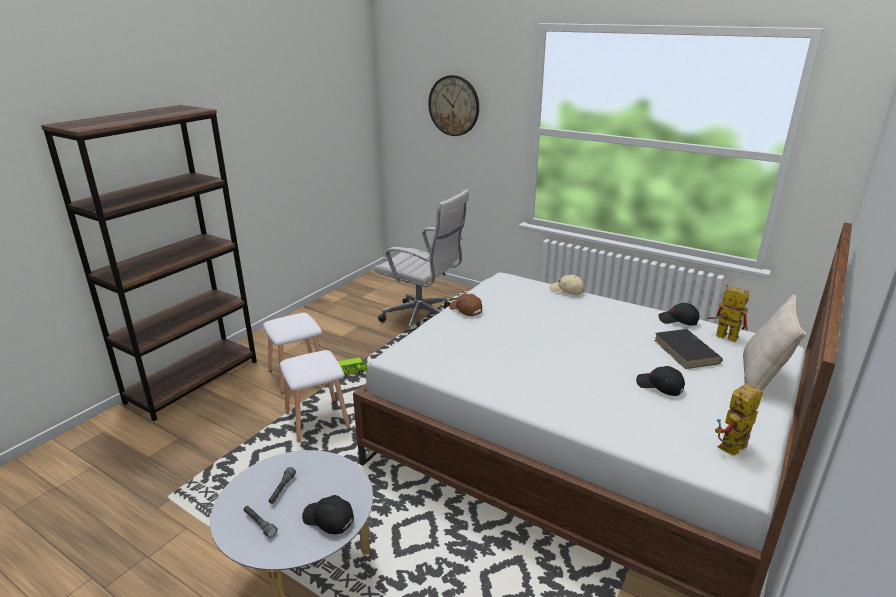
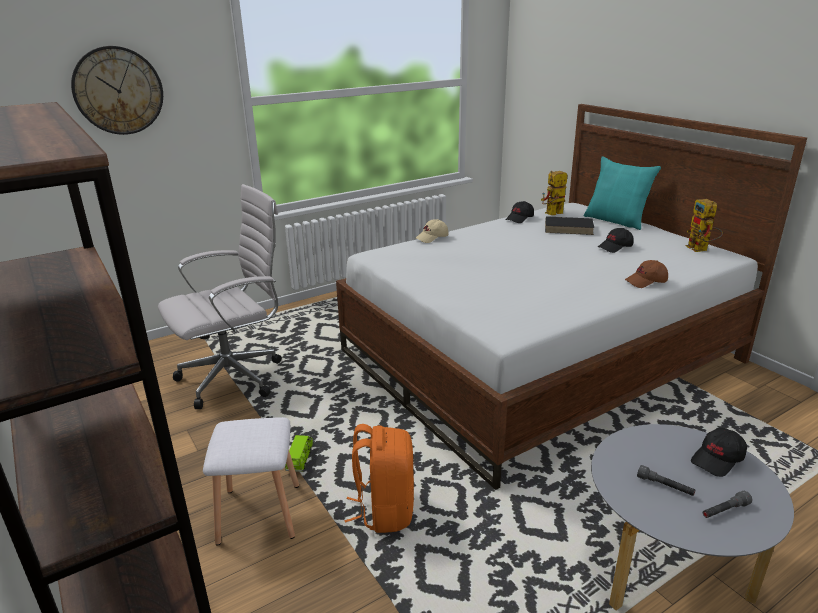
camera: 65 degrees left, 0 degrees up
white stool [280,350,350,442] -> orange backpack [345,424,414,533]
brown cap [449,293,482,316] -> brown cap moved to [625,260,668,288]
beige pillow [743,294,806,391] -> turquoise pillow [584,156,661,230]

